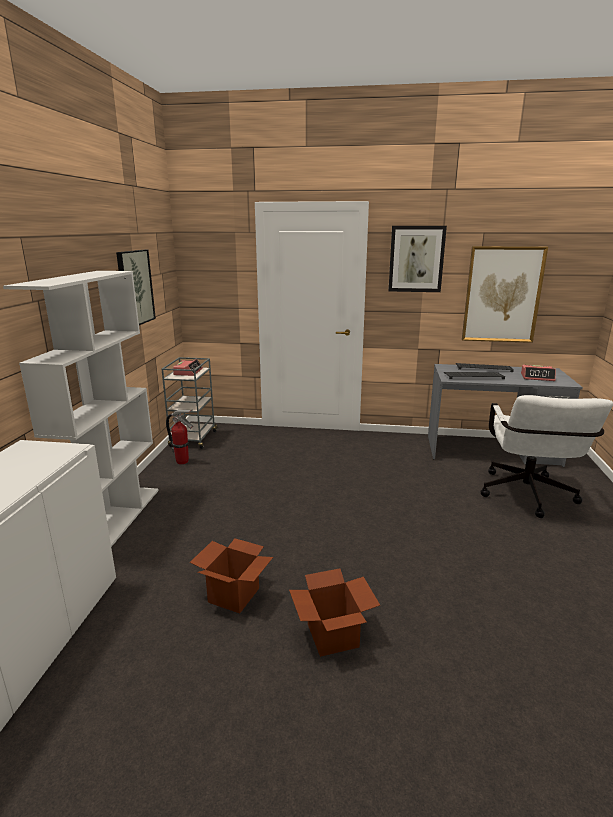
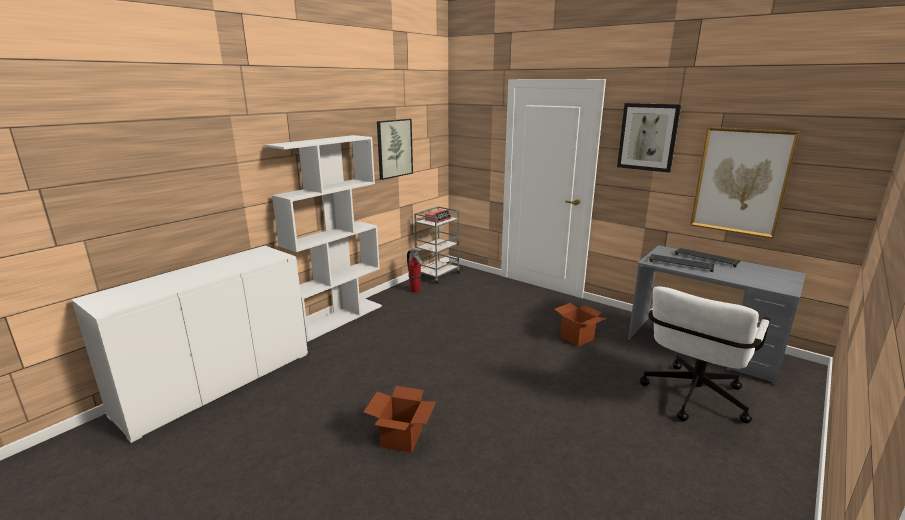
camera: 30 degrees right, 0 degrees up
cardboard box [190,538,273,614] -> cardboard box moved to [554,303,607,347]
alarm clock [521,365,556,381] -> none

